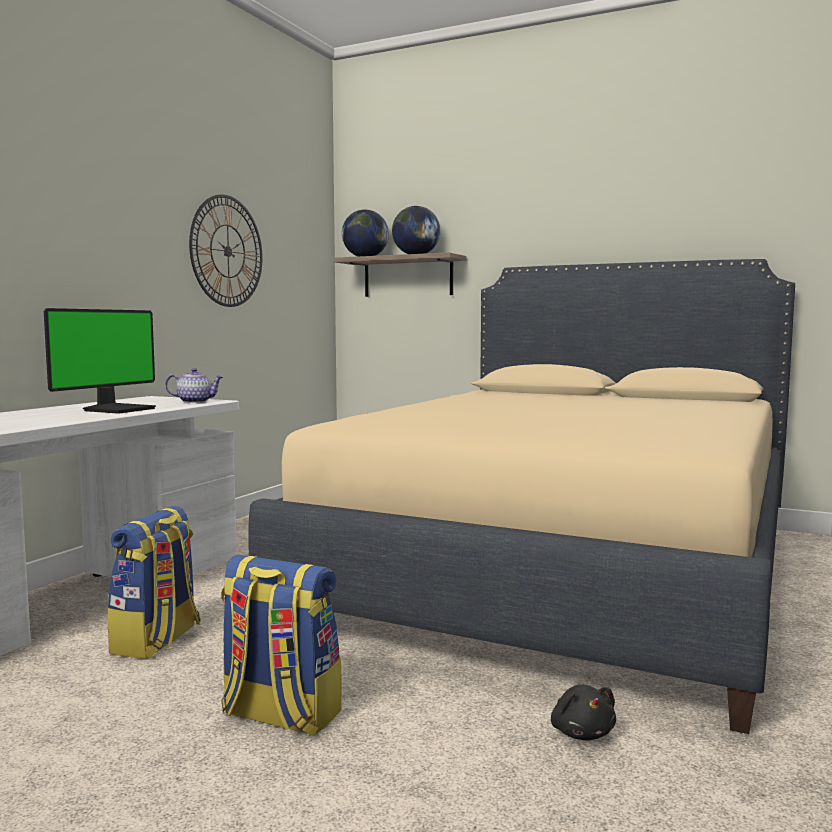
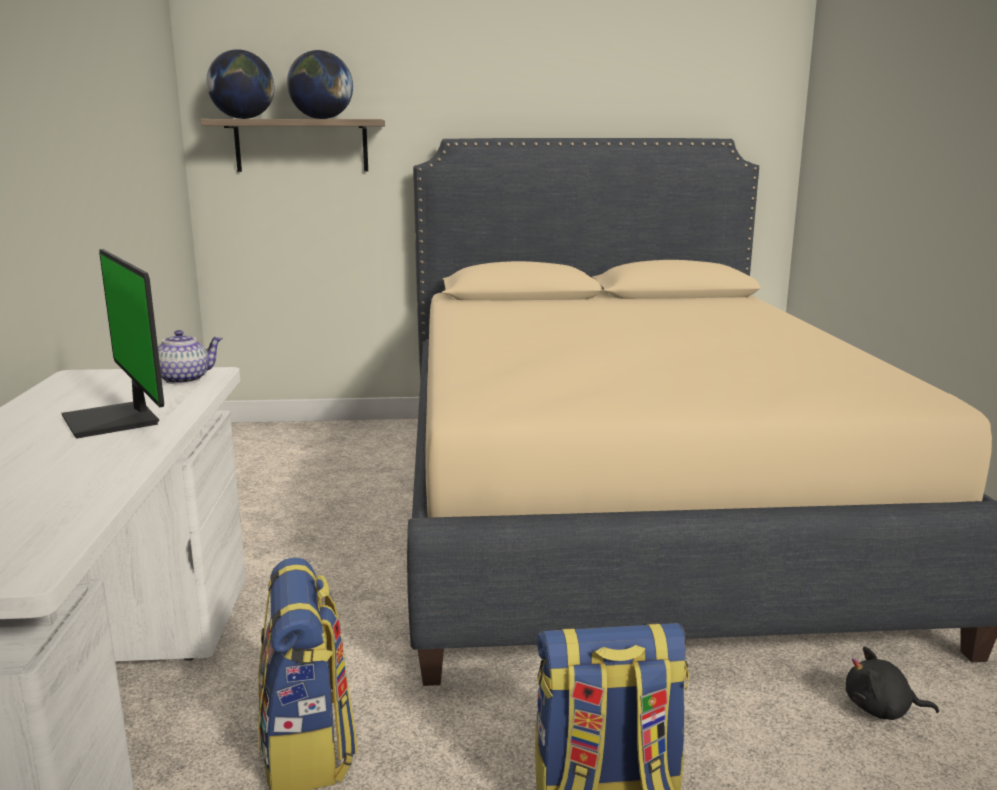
camera: 30 degrees left, 10 degrees up
monitor [44,308,156,414] -> monitor turned 150 degrees clockwise [61,249,164,439]
wall clock [189,195,263,307] -> none
black plush toy [551,684,616,740] -> black plush toy turned 150 degrees clockwise [846,646,939,720]

